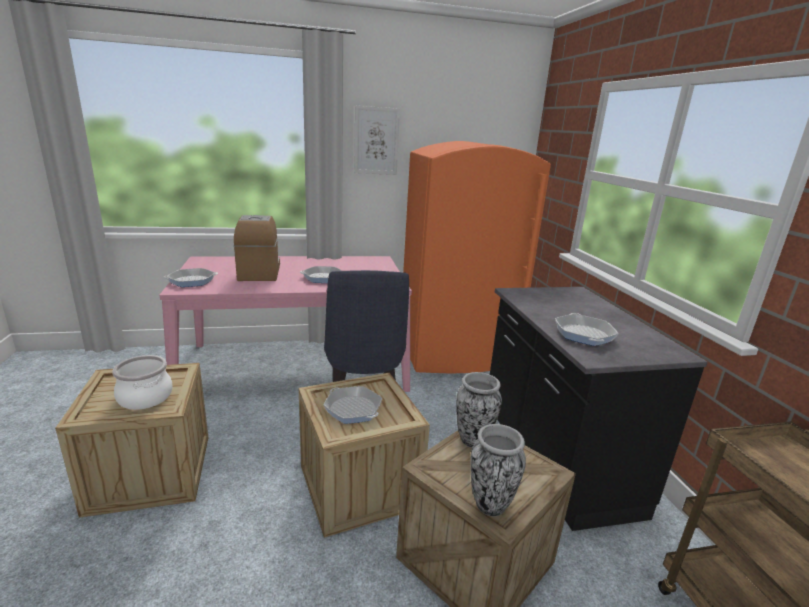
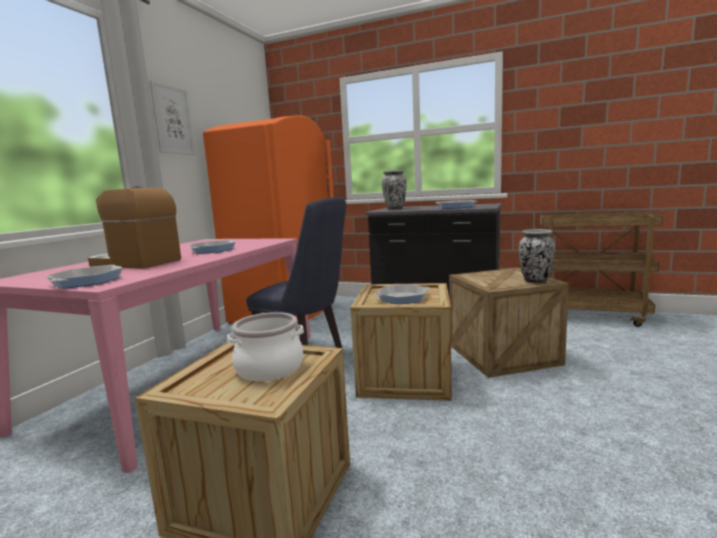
camera: 55 degrees left, 10 degrees down
vase [456,372,502,448] -> vase moved to [382,170,407,210]

